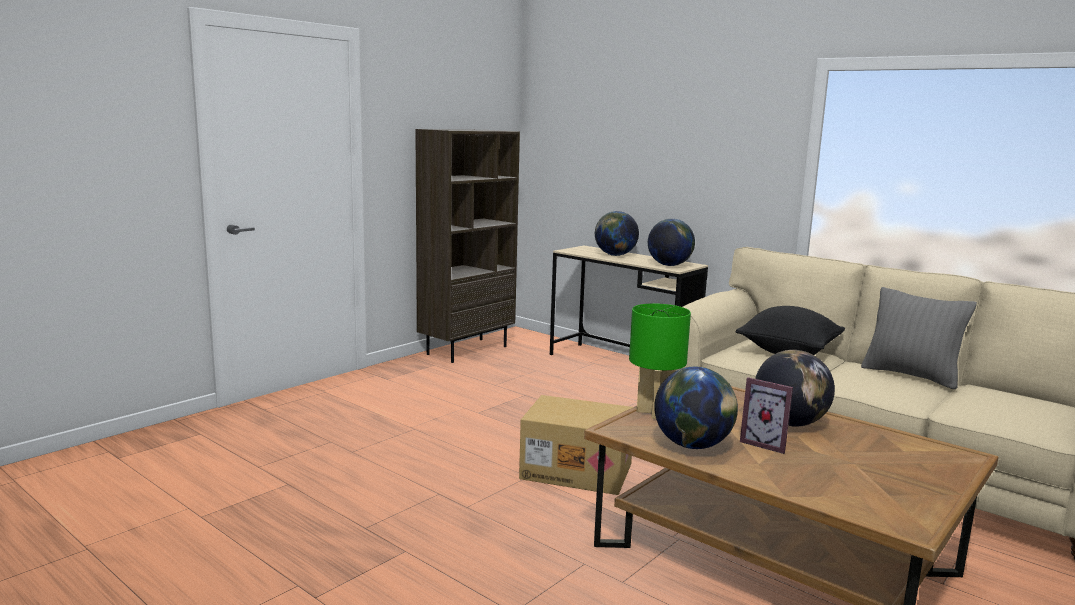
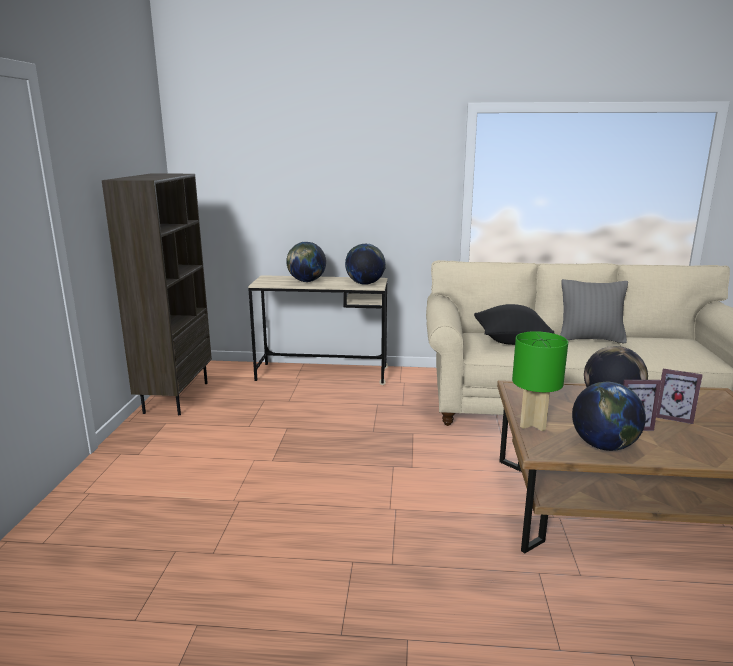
camera: 35 degrees left, 5 degrees up
cardboard box [519,395,633,495] -> none
none -> picture frame [656,369,703,424]

